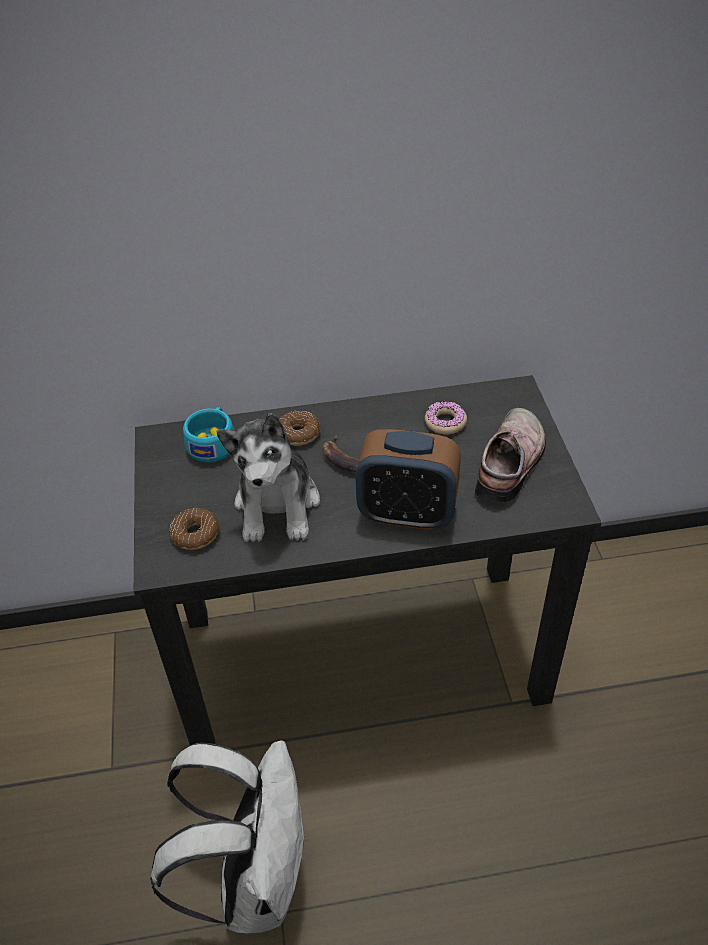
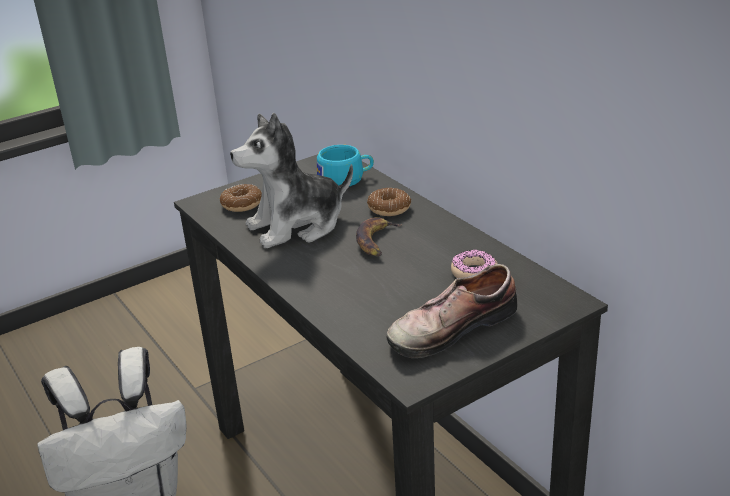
camera: 65 degrees right, 15 degrees down
alarm clock [355,429,461,530] -> none
shoe [475,408,546,503] -> shoe turned 150 degrees clockwise [387,264,517,358]

